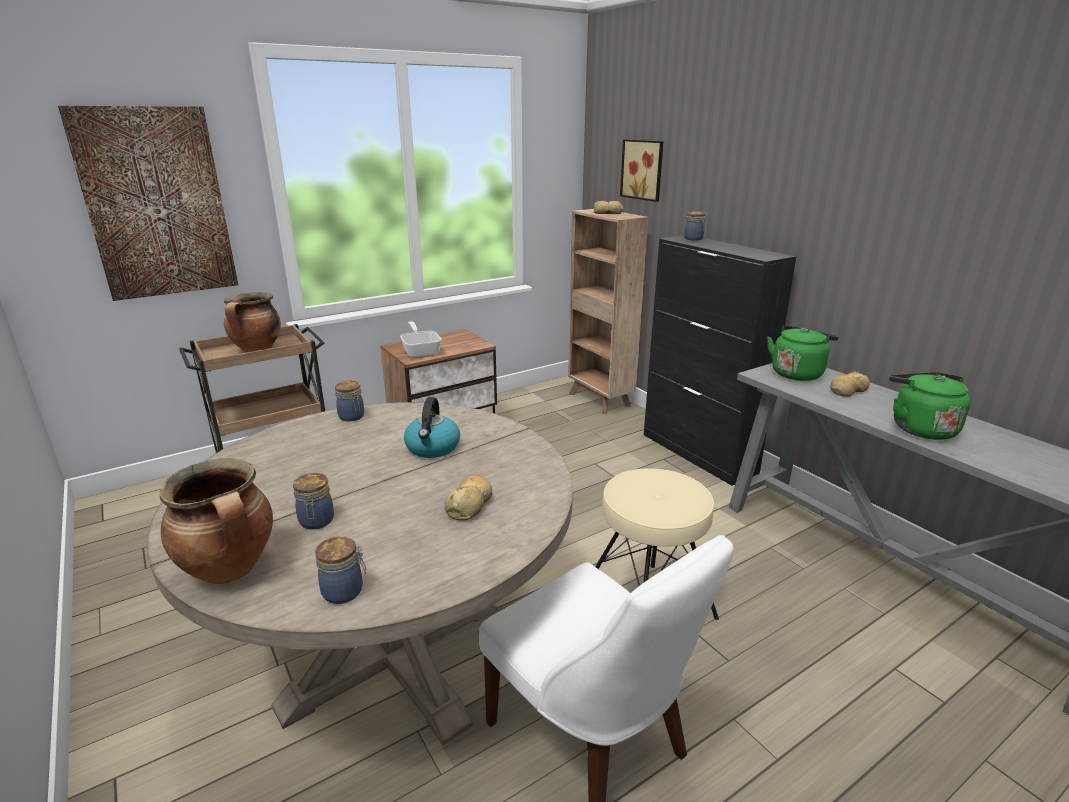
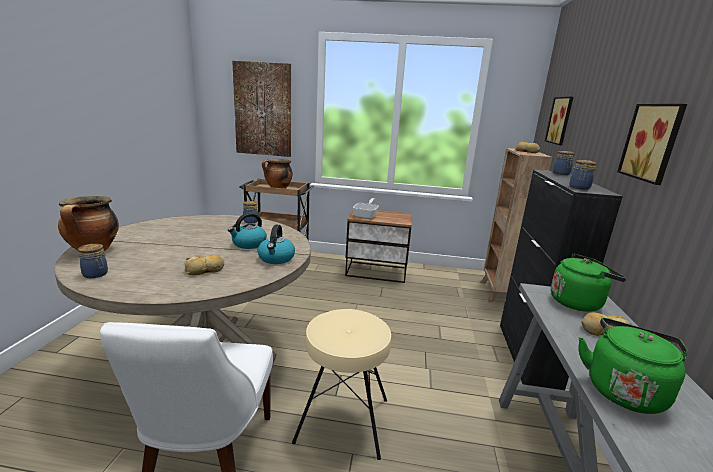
camera: 40 degrees right, 5 degrees down
jar [293,473,334,529] -> jar moved to [569,160,597,190]
none -> kettle [257,225,295,264]
none -> picture [617,104,687,185]

